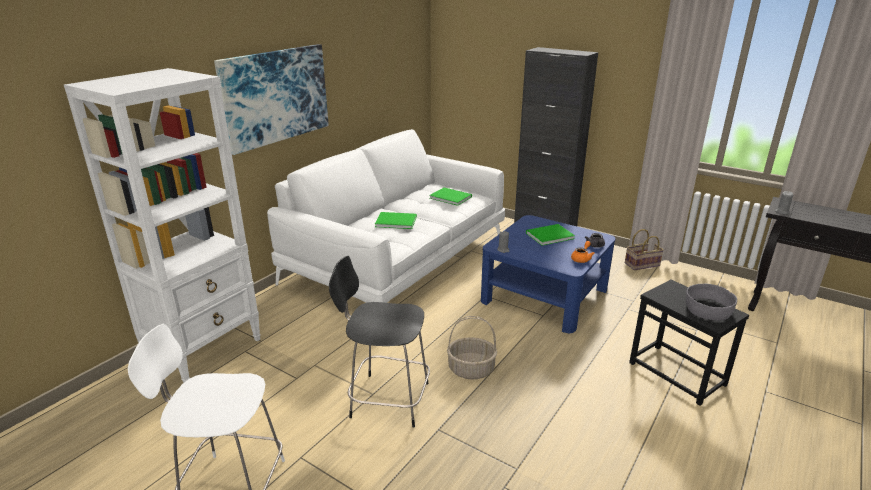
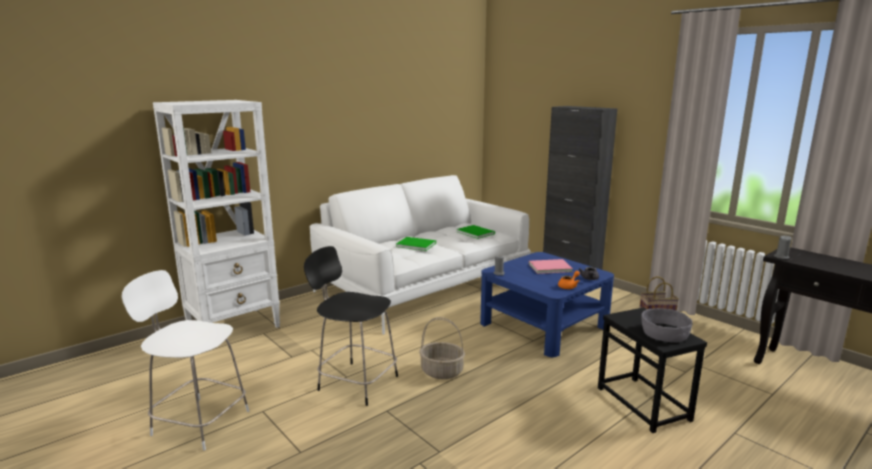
camera: 15 degrees right, 10 degrees down
picture [214,44,329,155] -> none
green book [526,224,575,246] -> pink book [529,259,573,274]

